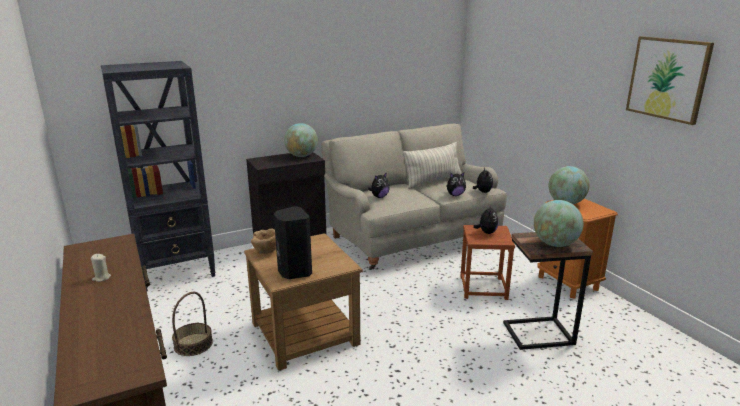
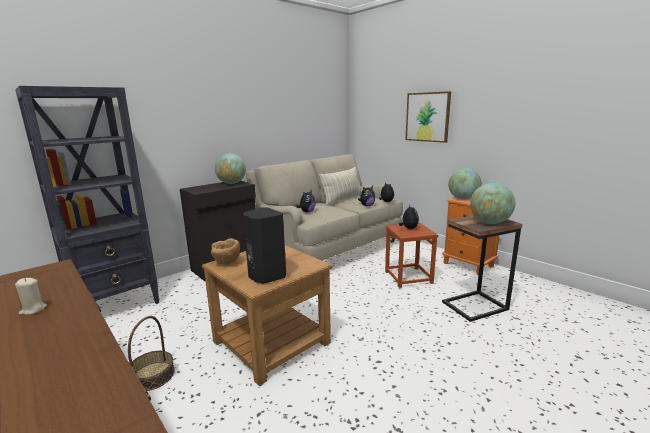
camera: 15 degrees left, 5 degrees down
picture [626,36,714,125] -> picture moved to [405,91,451,143]

